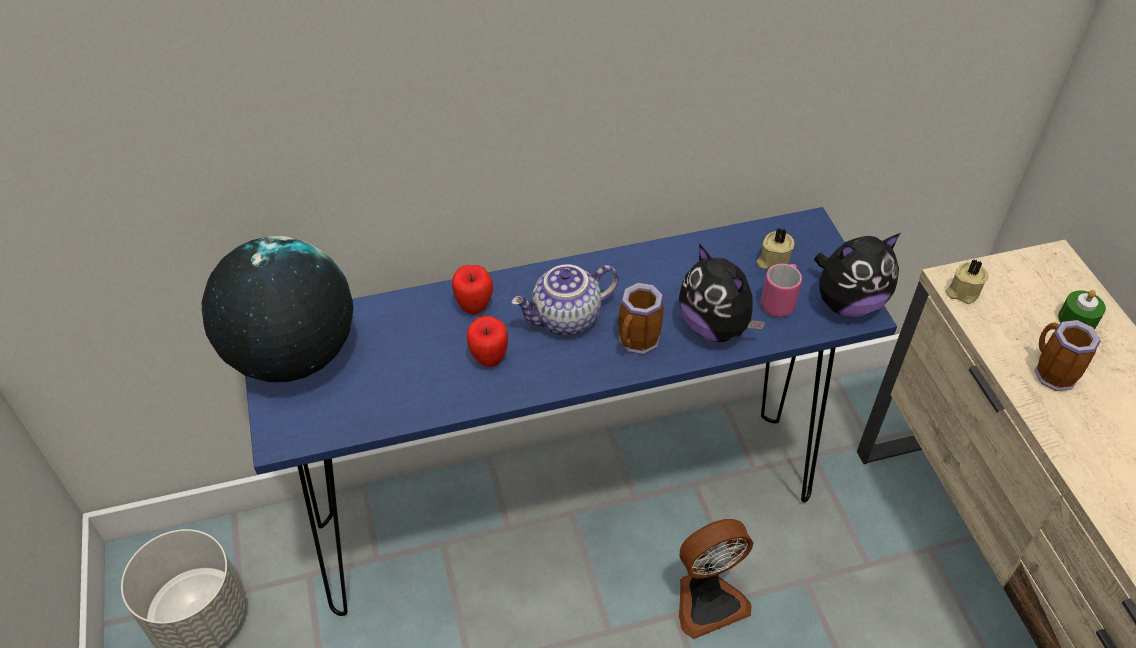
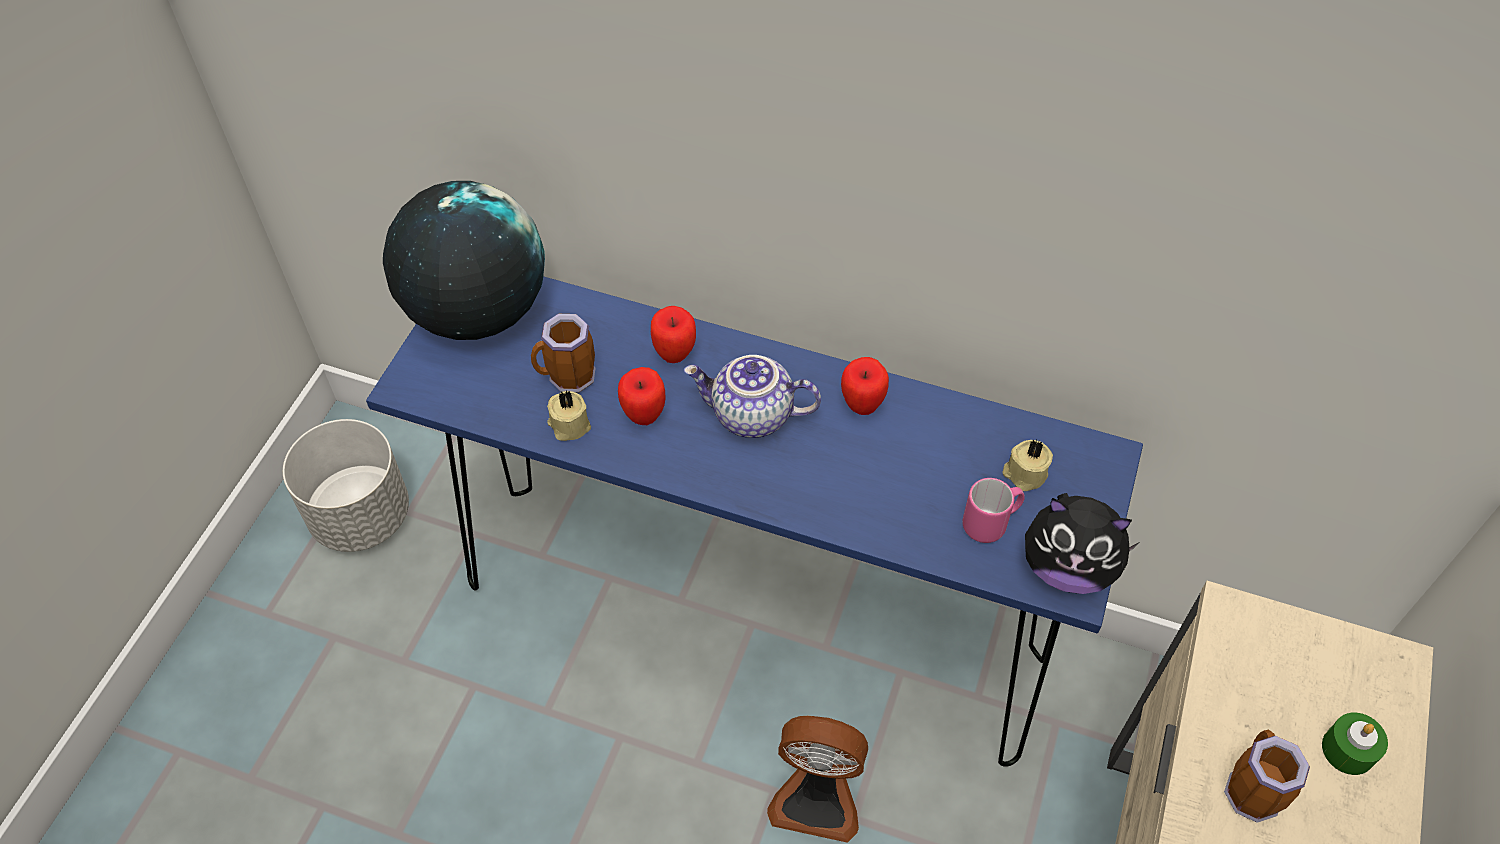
camera: 35 degrees right, 5 degrees up
mug [618,283,664,355] -> mug moved to [531,314,596,393]
plush toy [679,244,766,342] -> none
beige candle [945,259,988,304] -> beige candle moved to [547,390,591,441]
none -> apple [841,357,889,415]

